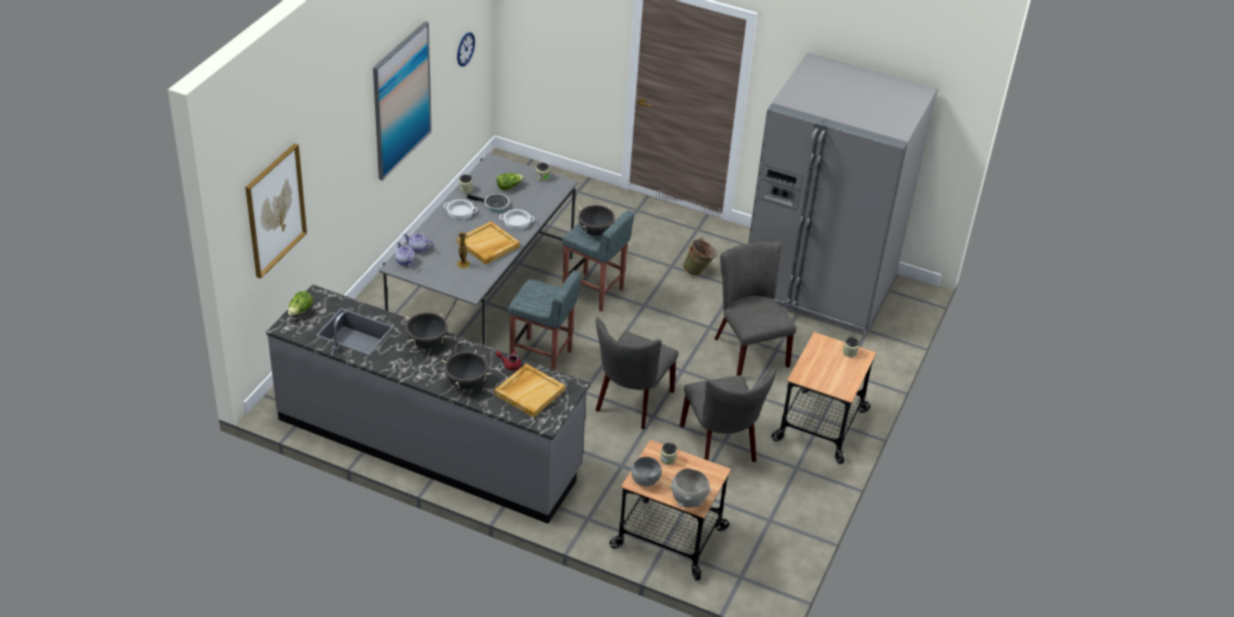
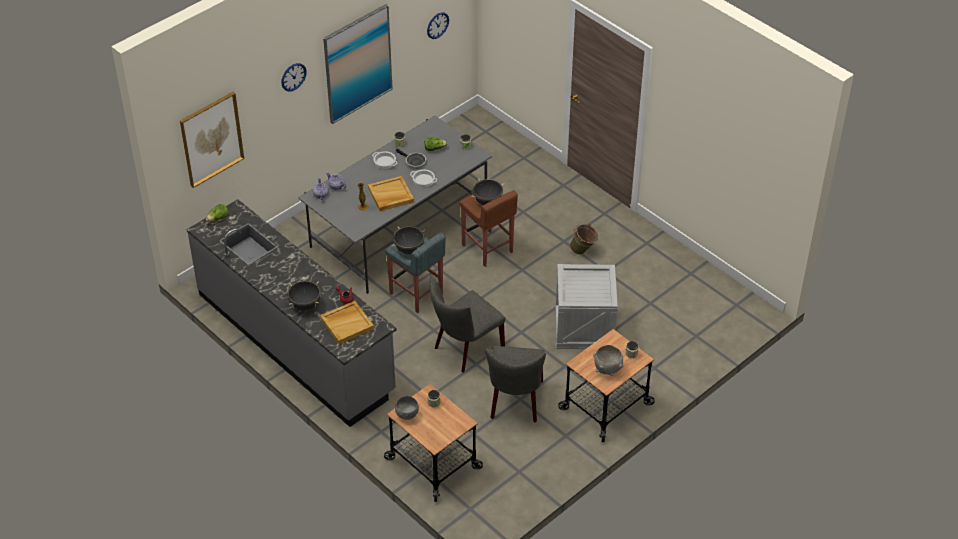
camera: 25 degrees right, 5 degrees up
black cooking pot [406,313,448,348] -> black cooking pot moved to [392,226,425,254]
grey stool [562,210,634,312] -> brown stool [459,190,518,267]
grey bowl [670,469,711,508] -> grey bowl moved to [593,345,623,376]
grey chair [715,241,796,376] -> crate [555,264,618,349]
grey fridge [748,52,938,336] -> none
none -> wall clock [281,63,307,91]

